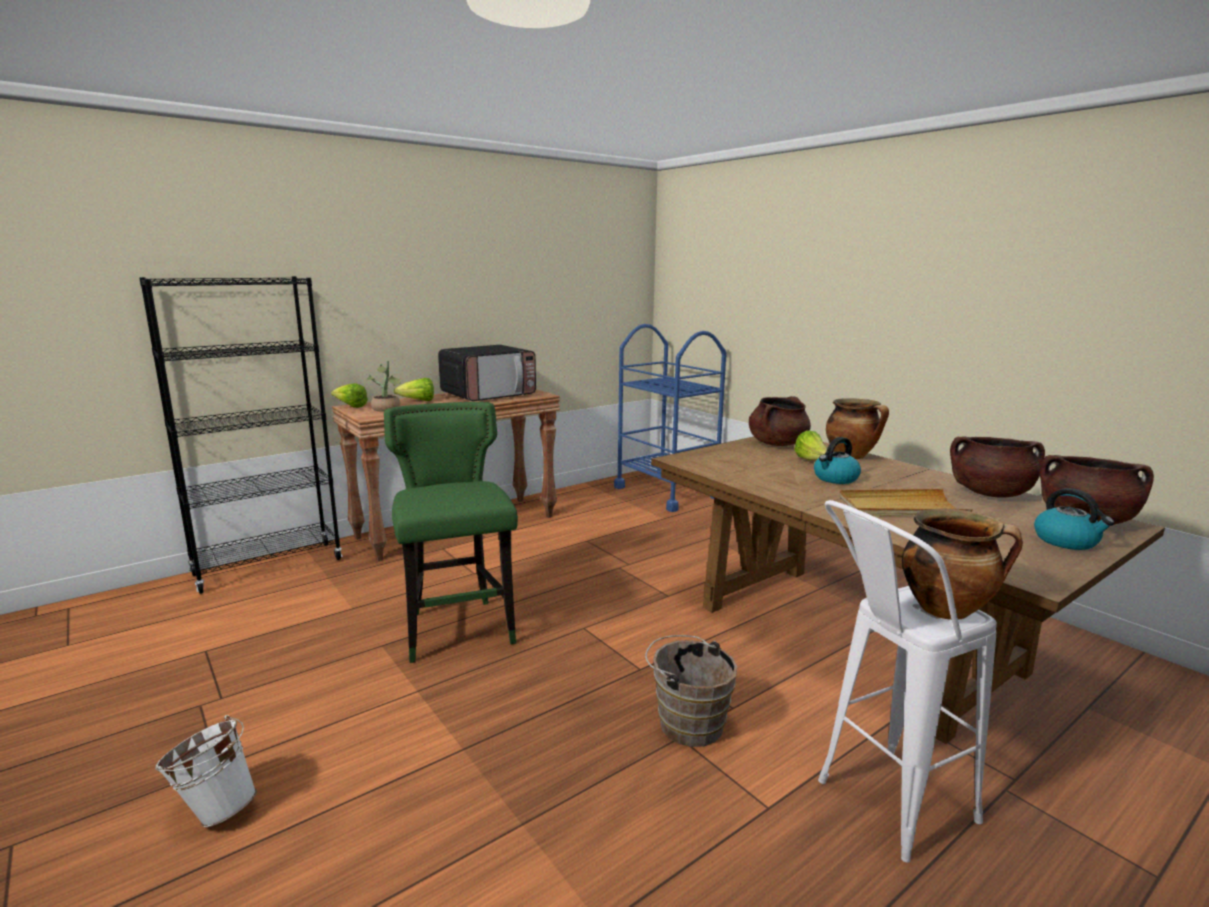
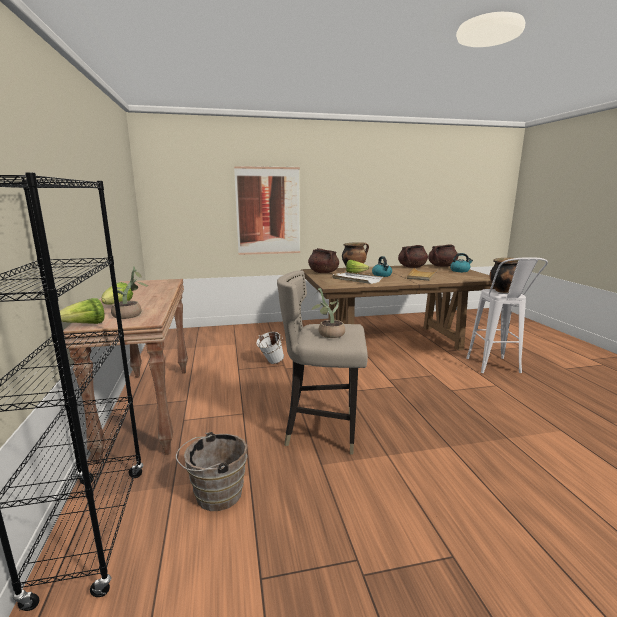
camera: 65 degrees left, 0 degrees up
white bucket [155,715,257,827] -> white bucket moved to [256,332,284,364]
green stool [384,402,518,663] -> beige stool [277,271,368,454]
microwave [438,345,536,401] -> none
blue cart [614,324,726,512] -> none
brown bucket [645,635,737,747] -> brown bucket moved to [176,432,247,511]
none -> picture [234,166,300,255]
none -> potted plant [311,288,345,338]
none -> white tray [332,272,383,284]

